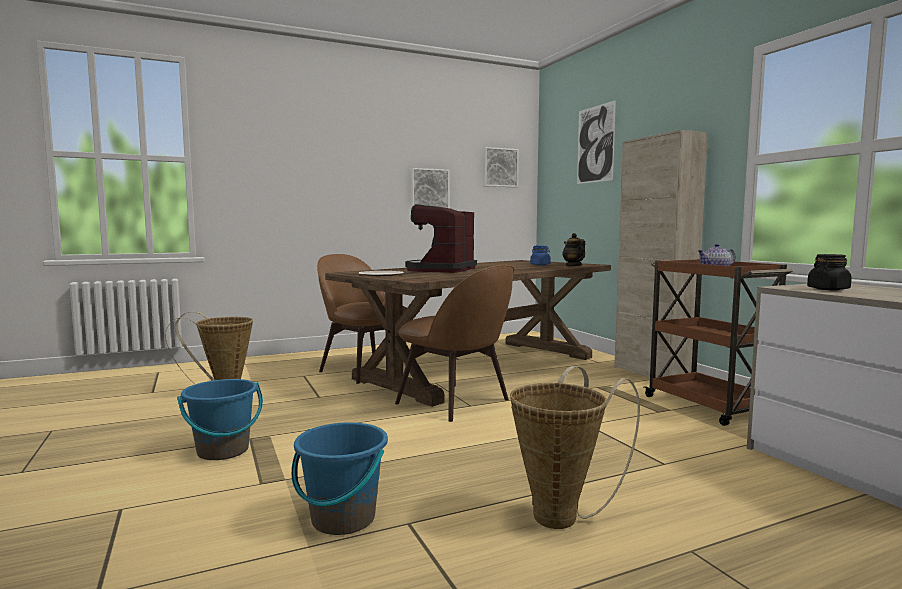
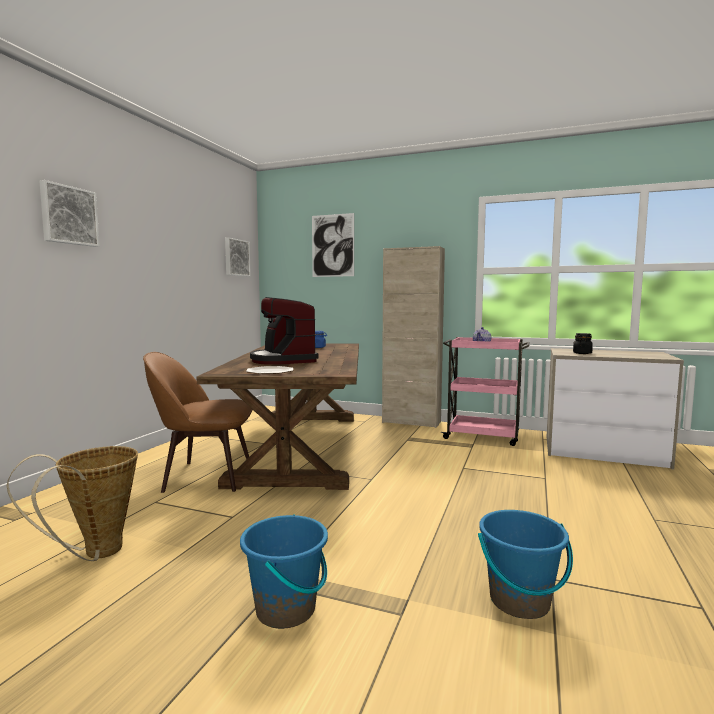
camera: 45 degrees left, 0 degrees up
brown chair [395,265,514,422] -> none
picture [411,168,449,209] -> picture moved to [39,180,100,247]
basket [510,366,640,529] -> none
teapot [562,233,585,266] -> none
brown cart [644,259,794,426] -> pink cart [441,337,530,446]

